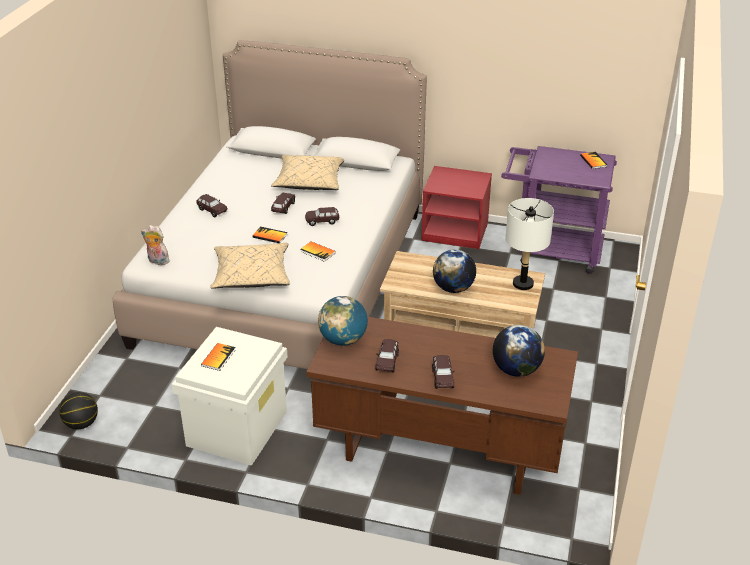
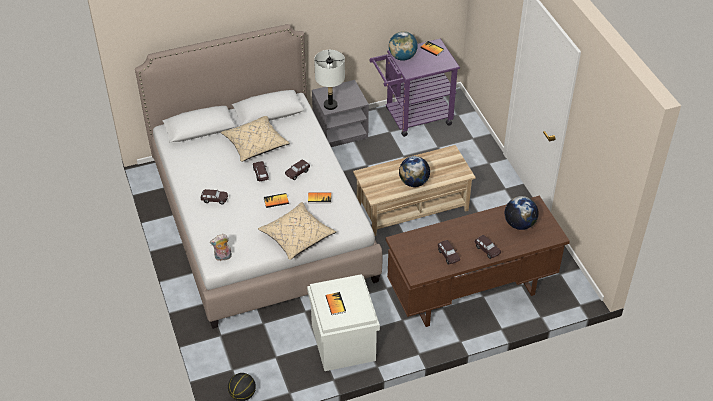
camera: 35 degrees left, 10 degrees up
globe [318,296,368,346] -> globe moved to [389,31,418,61]
red nightstand [422,166,492,249] -> grey nightstand [312,80,369,147]
white table lamp [505,198,554,290] -> white table lamp moved to [314,50,345,110]

